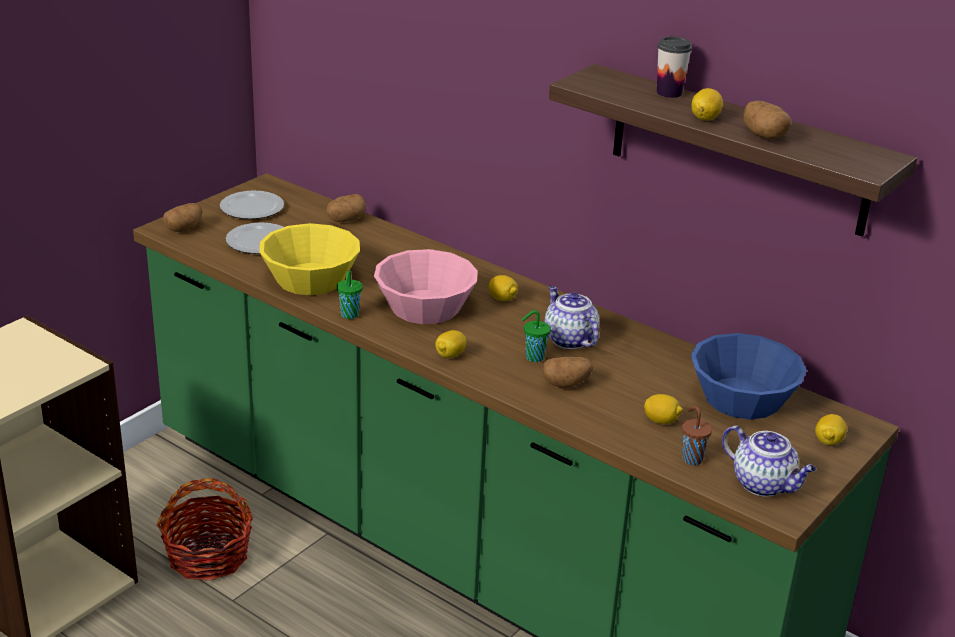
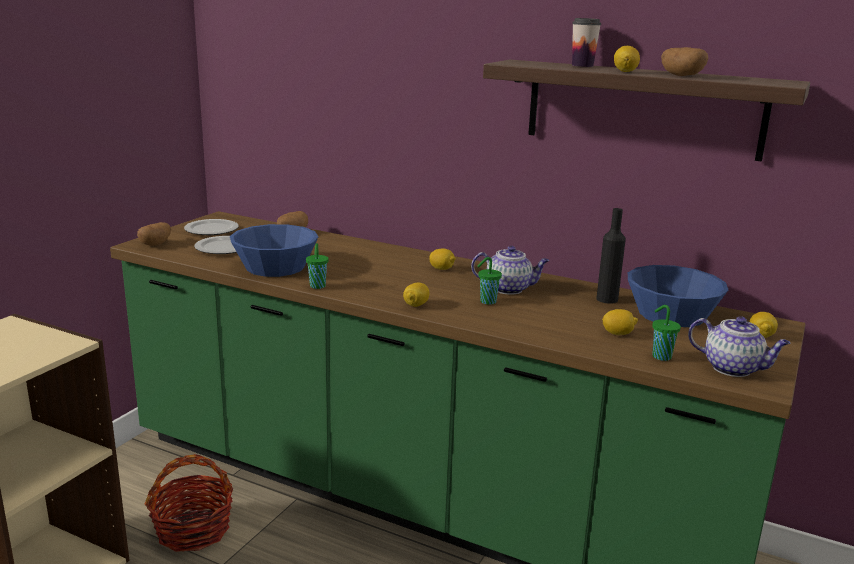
camera: 10 degrees left, 10 degrees down
yellow bowl [259,223,360,295] -> blue bowl [230,224,318,277]
pink bowl [374,249,478,324] -> none
potato [542,357,594,388] -> none
teapot [545,286,599,349] -> teapot turned 135 degrees clockwise [471,246,550,295]
brown cup [682,406,712,465] -> green cup [652,305,681,361]
none -> black bottle [596,208,626,304]

